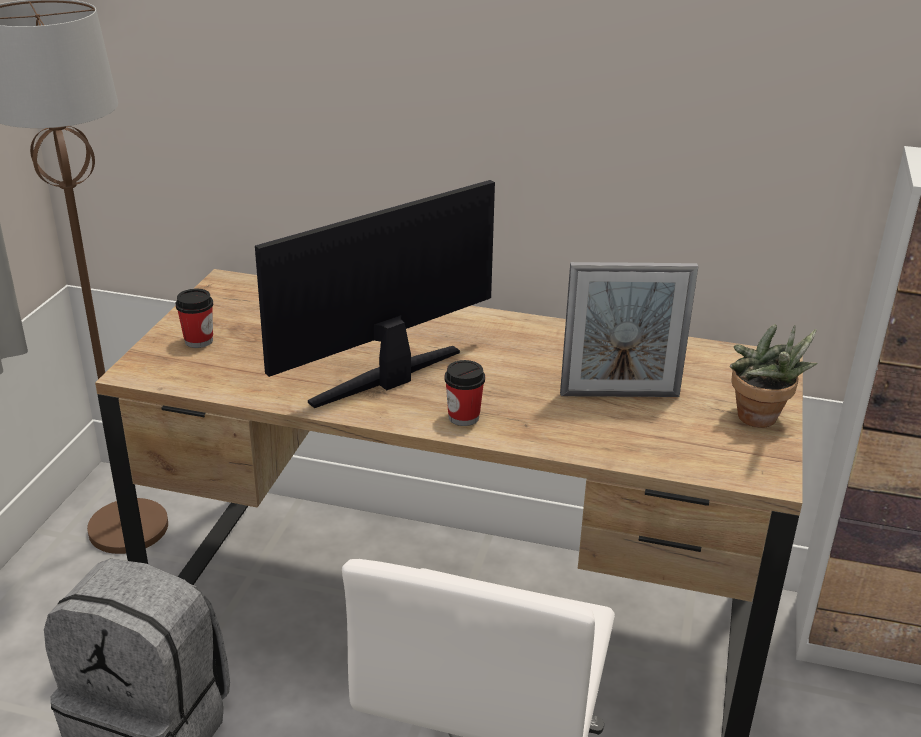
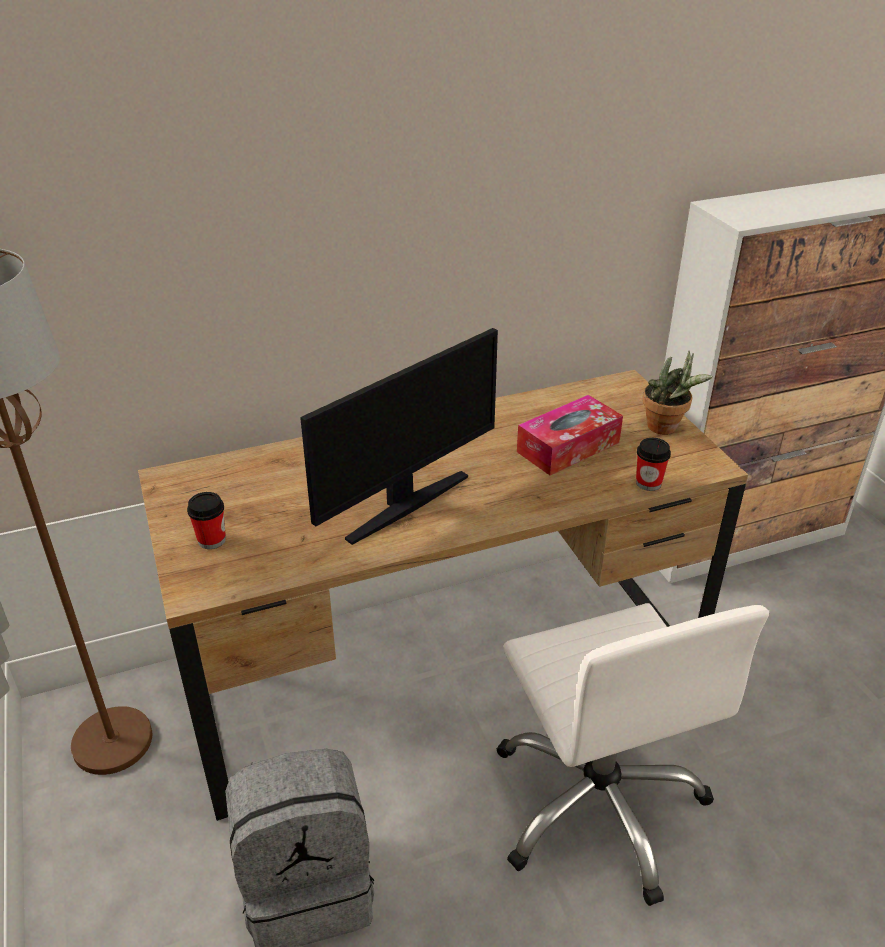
camera: 35 degrees left, 5 degrees up
monitor [255,180,495,408] -> monitor turned 150 degrees counterclockwise [300,328,498,545]
cup [444,360,485,426] -> cup moved to [636,438,671,491]
picture frame [560,262,698,397] -> tissue box [517,395,623,475]

